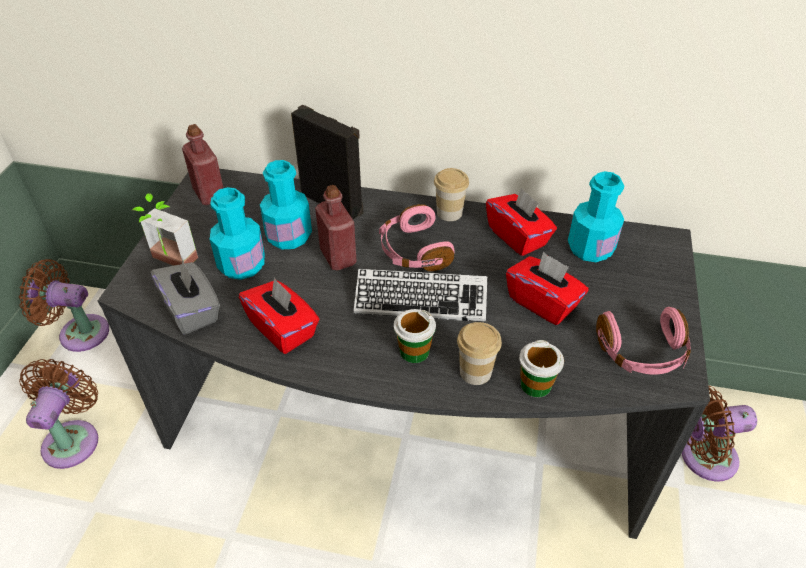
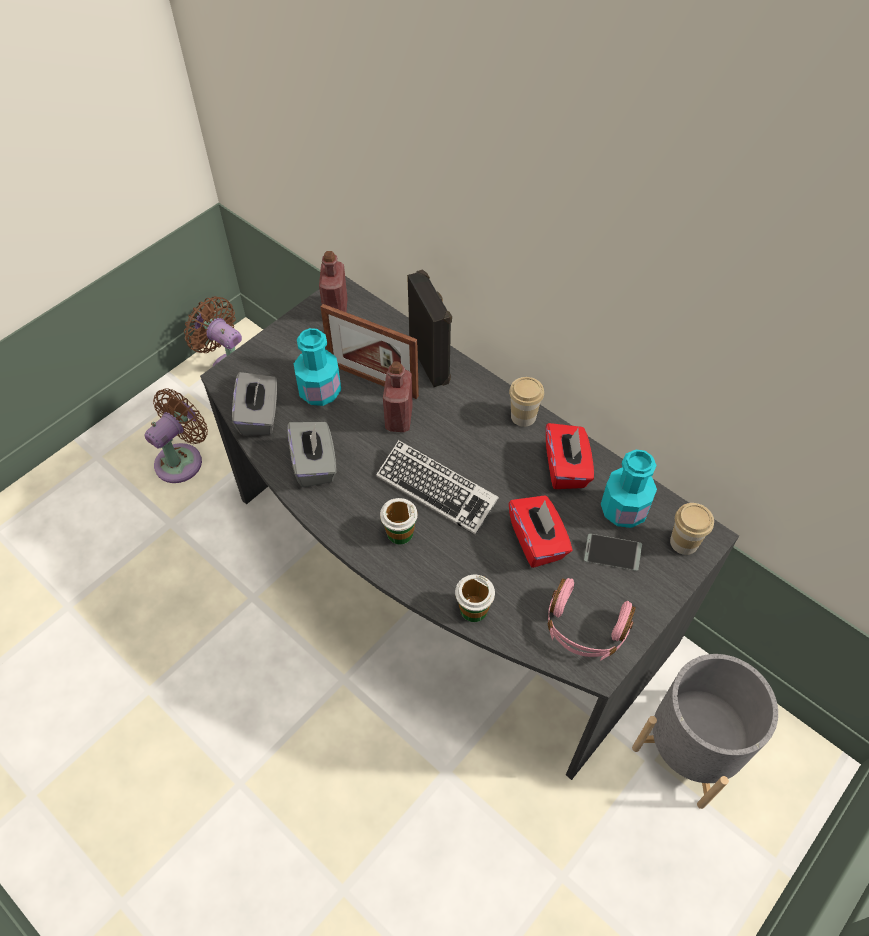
camera: 30 degrees right, 10 degrees up
potted plant [132,193,198,266] -> none
red tissue box [239,277,320,354] -> grey tissue box [287,422,336,487]
turquoise bottle [260,160,312,249] -> picture frame [321,304,419,399]
pink headphones [379,204,455,271] -> none
cup [457,322,502,385] -> cup moved to [670,503,714,555]
brown fan [682,386,757,481] -> grey planter [632,654,778,809]
none -> phone [584,534,642,571]

